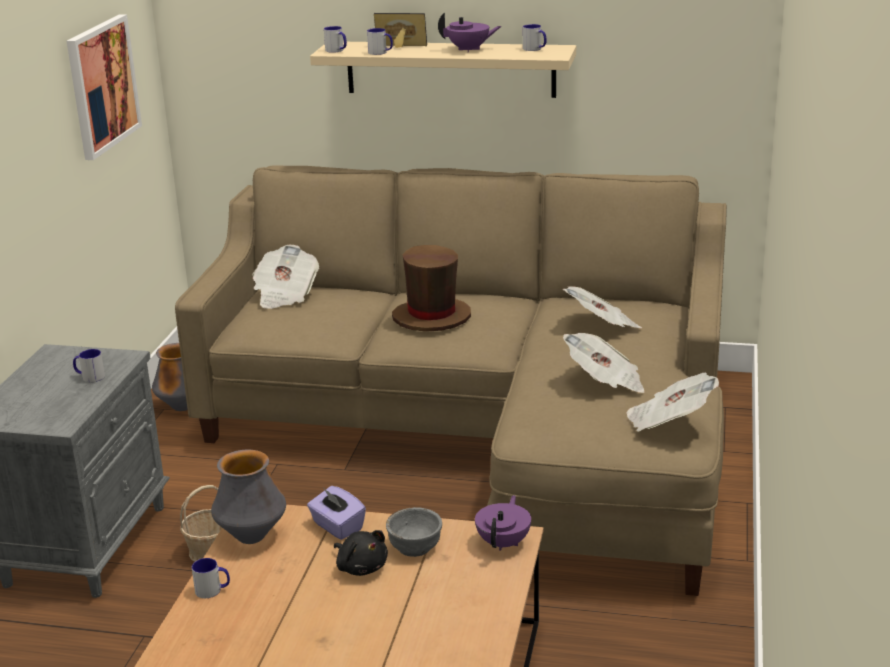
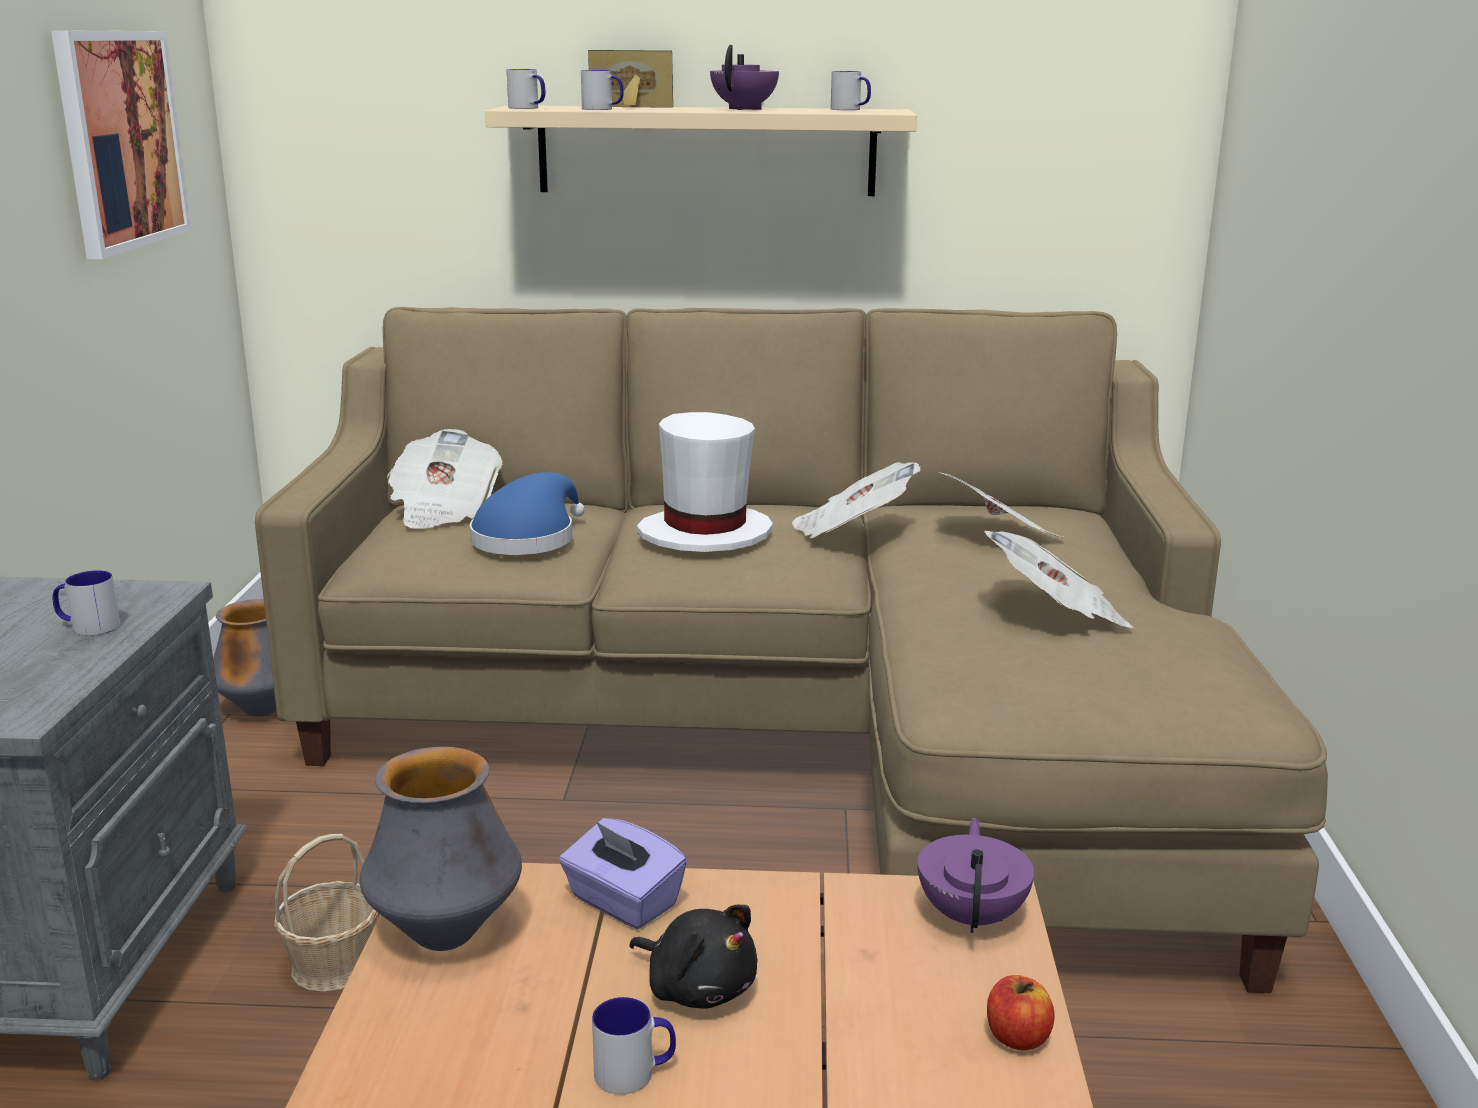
camera: 10 degrees left, 5 degrees down
mug [192,558,230,598] -> mug moved to [592,997,676,1094]
grey bowl [386,507,442,557] -> none
brown hat [392,245,471,332] -> white hat [637,412,773,552]
purple teapot [438,12,502,53] -> purple teapot turned 60 degrees counterclockwise [710,45,779,110]
newspaper [626,372,719,432] -> newspaper moved to [792,462,920,538]
none -> blue hat [470,472,585,555]
none -> apple [987,975,1055,1050]

